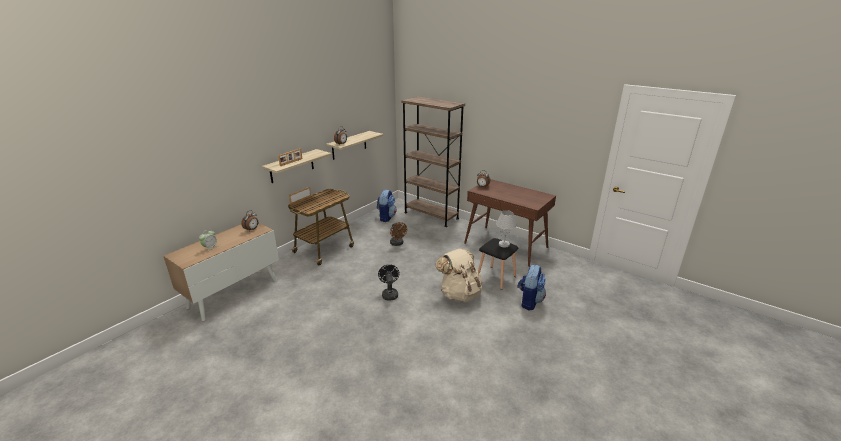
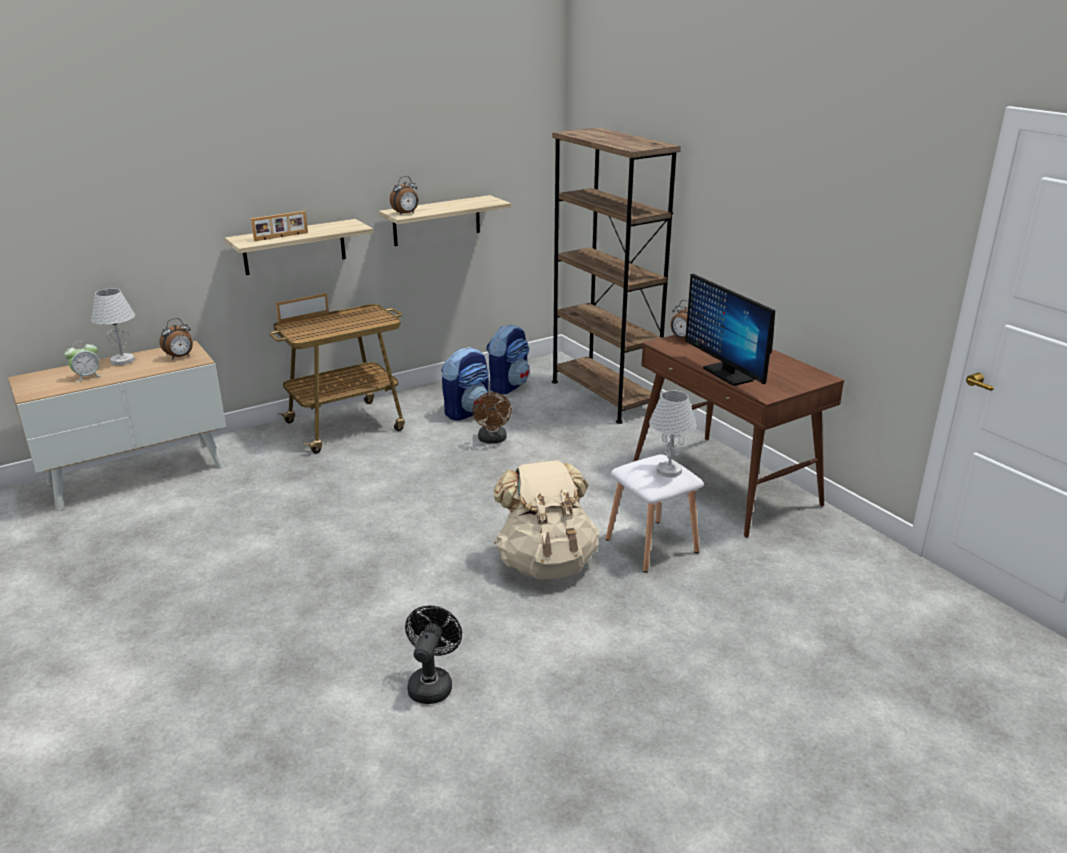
camera: 20 degrees right, 0 degrees up
black fan [378,264,400,300] -> black fan moved to [405,606,462,704]
black stool [478,238,518,290] -> white stool [606,454,703,573]
backpack [517,265,546,310] -> backpack moved to [441,347,489,421]
none -> white table lamp [91,288,135,365]
none -> monitor [685,274,775,386]

